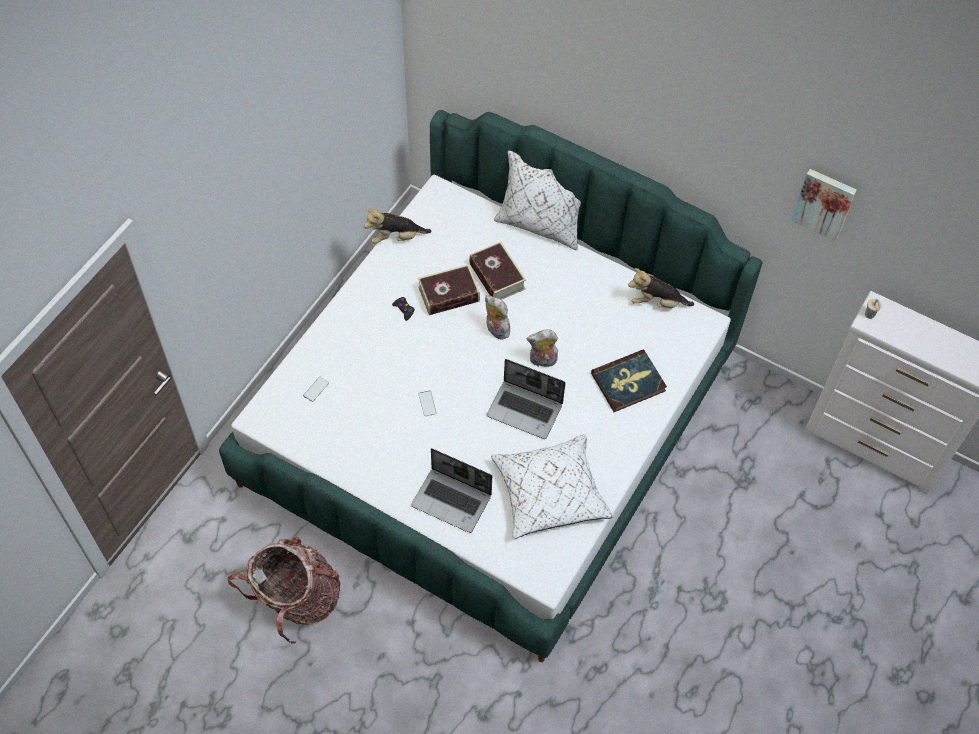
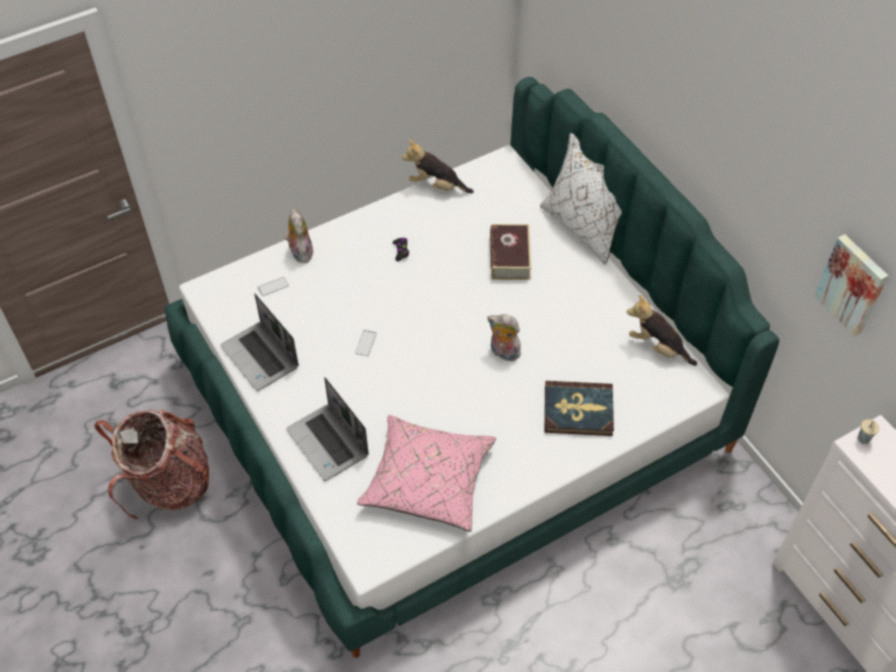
camera: 30 degrees right, 5 degrees down
book [418,264,480,315] -> none
plush toy [485,295,511,340] -> plush toy moved to [285,209,313,263]
laptop [487,359,566,439] -> laptop moved to [220,294,299,391]
white pillow [491,434,614,539] -> pink pillow [357,415,496,532]

